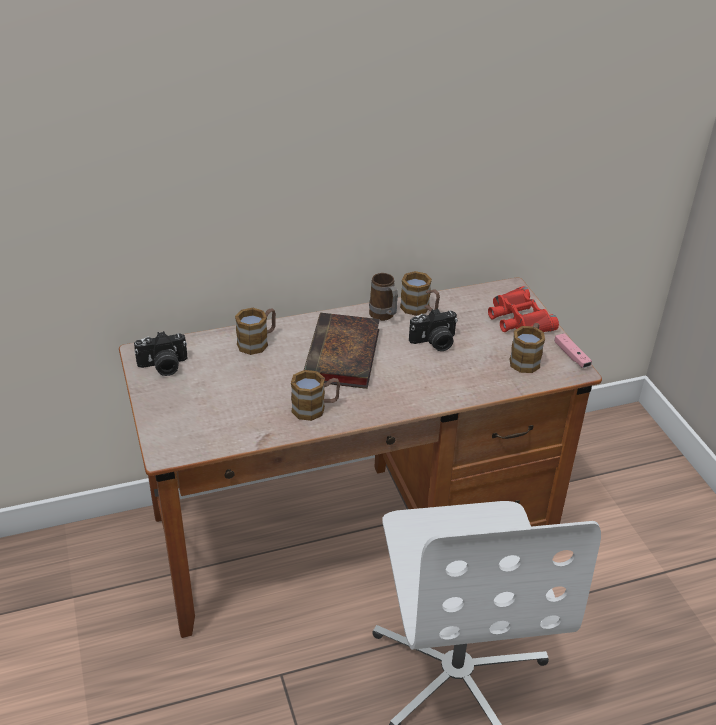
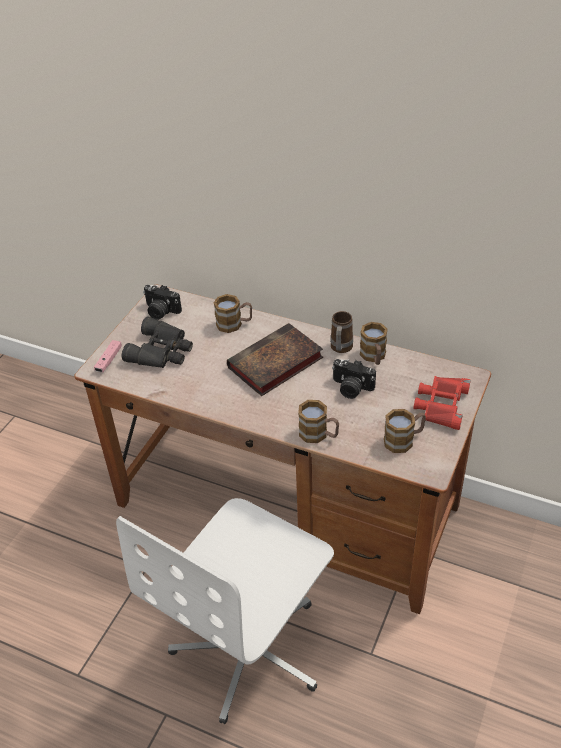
camera: 45 degrees right, 5 degrees up
mug [291,370,340,421] -> mug moved to [298,400,339,443]
pink game controller [555,333,592,368] -> pink game controller moved to [94,340,122,372]
none -> black binoculars [122,316,193,368]

